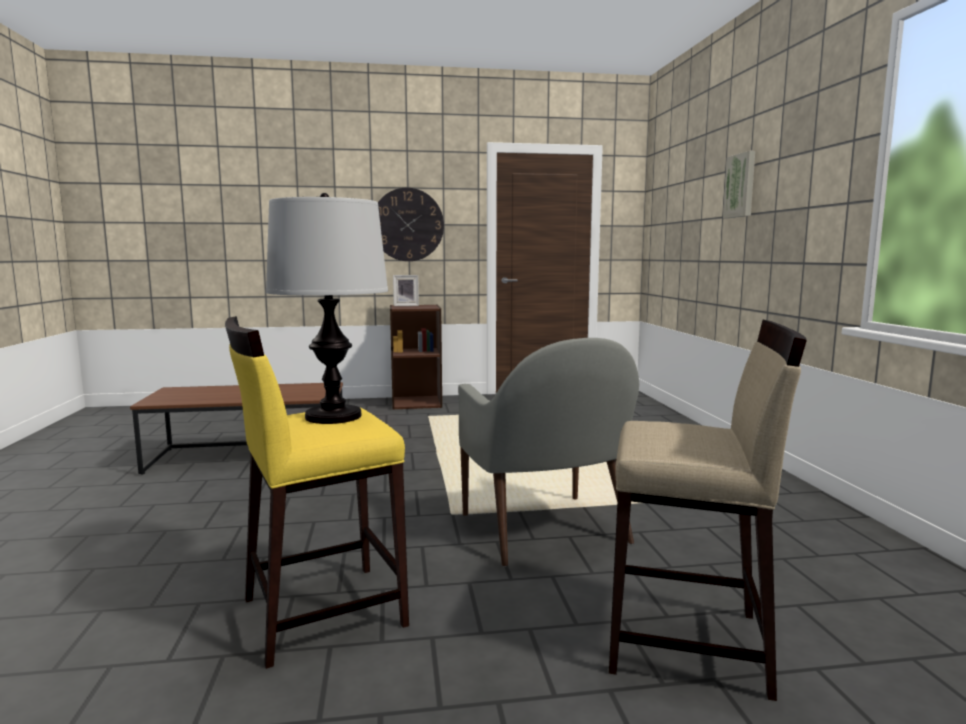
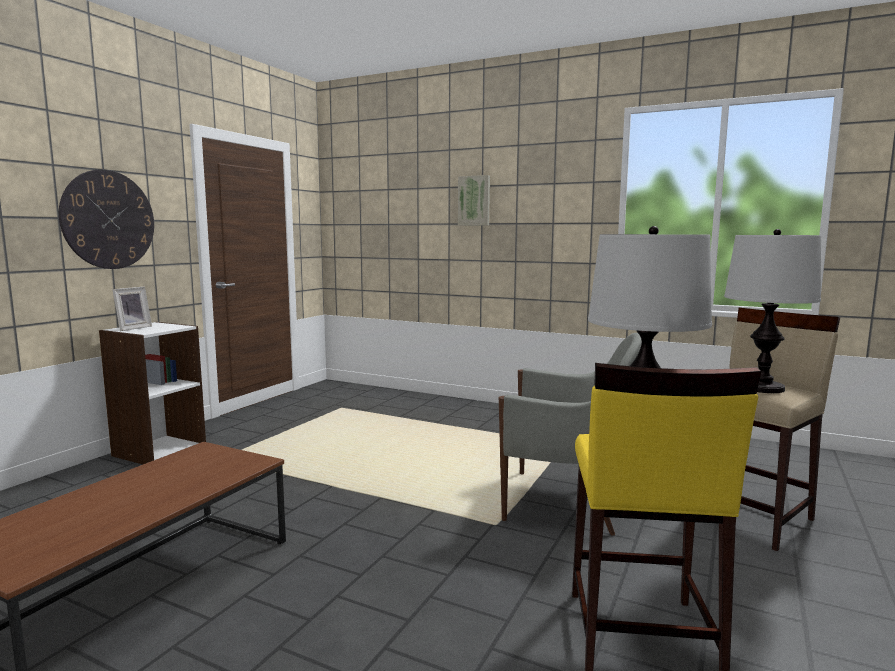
camera: 55 degrees left, 0 degrees up
brown bookcase [390,305,442,410] -> white bookcase [99,322,206,464]
none -> table lamp [724,229,821,393]

